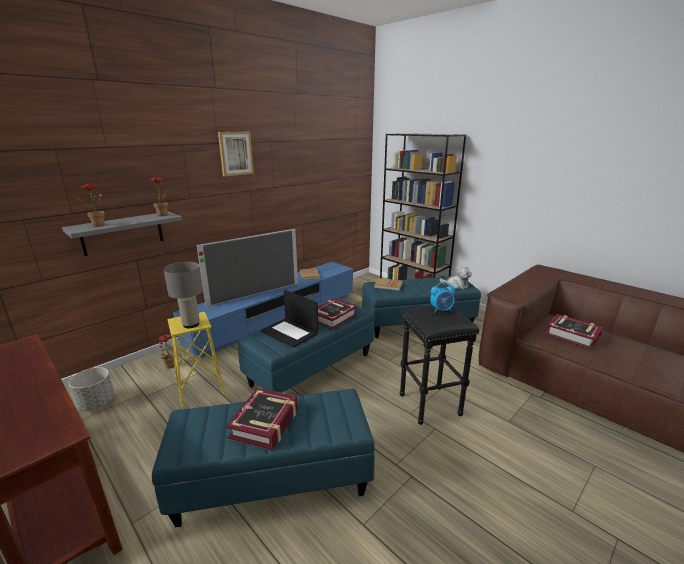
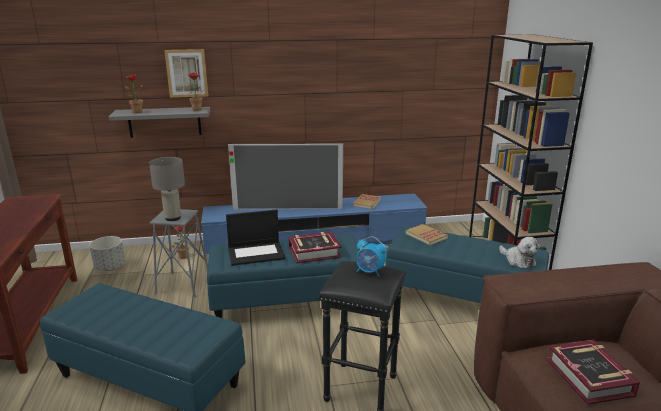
camera: 35 degrees right, 0 degrees up
yellow stool [168,312,226,408] -> grey stool [150,209,208,297]
picture [218,132,254,177] -> picture moved to [164,49,208,98]
book [226,388,298,450] -> none
laptop [261,290,319,348] -> laptop turned 90 degrees counterclockwise [226,209,285,266]

